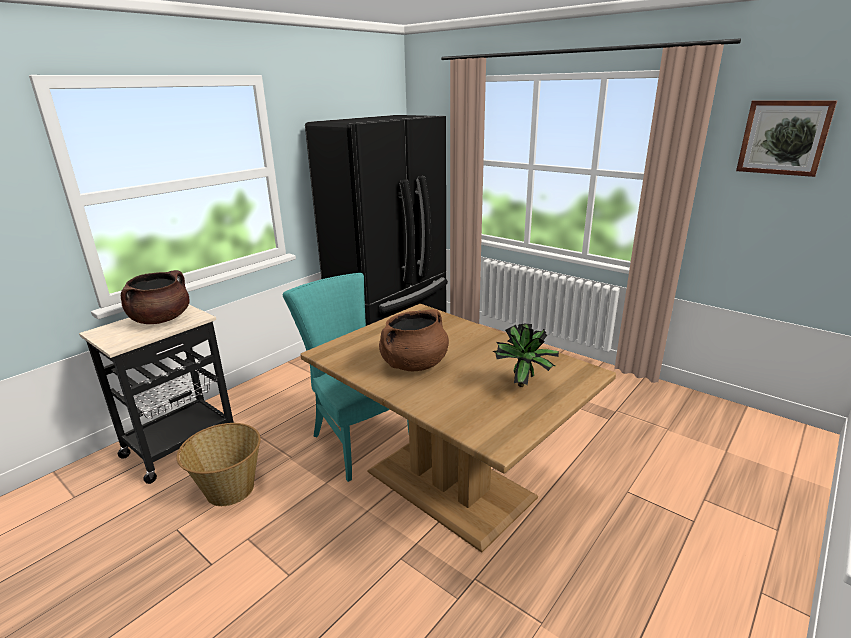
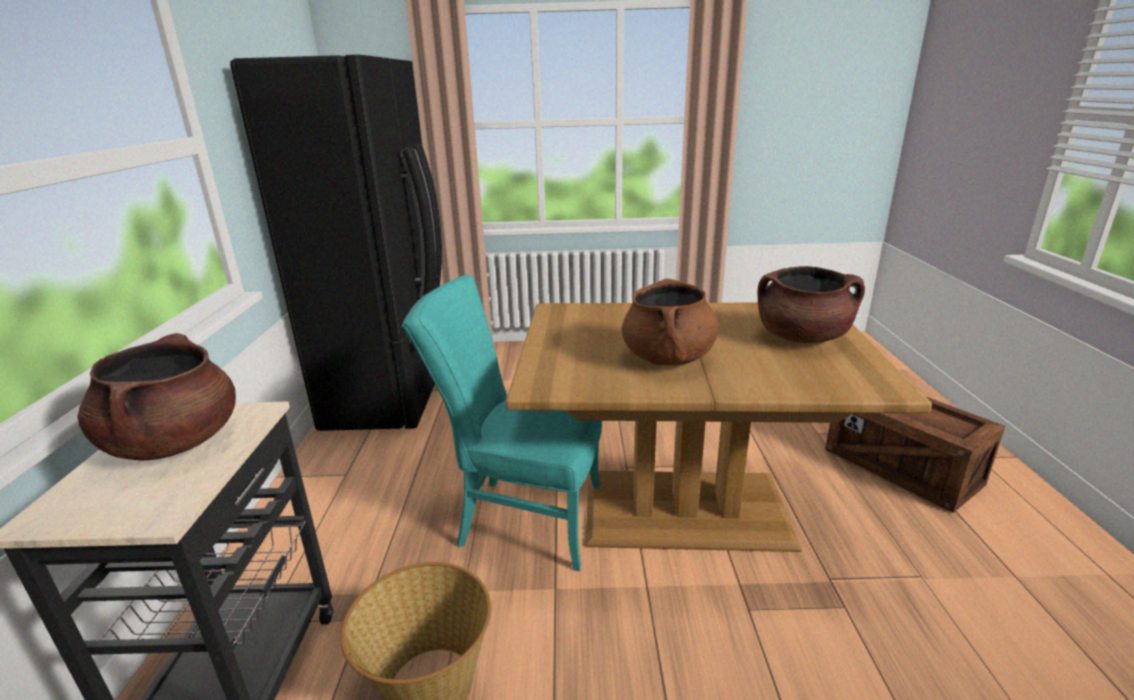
camera: 40 degrees left, 0 degrees up
potted plant [493,324,559,387] -> brown cooking pot [757,266,865,343]
picture [736,100,837,177] -> none
none -> crate [825,396,1005,513]

